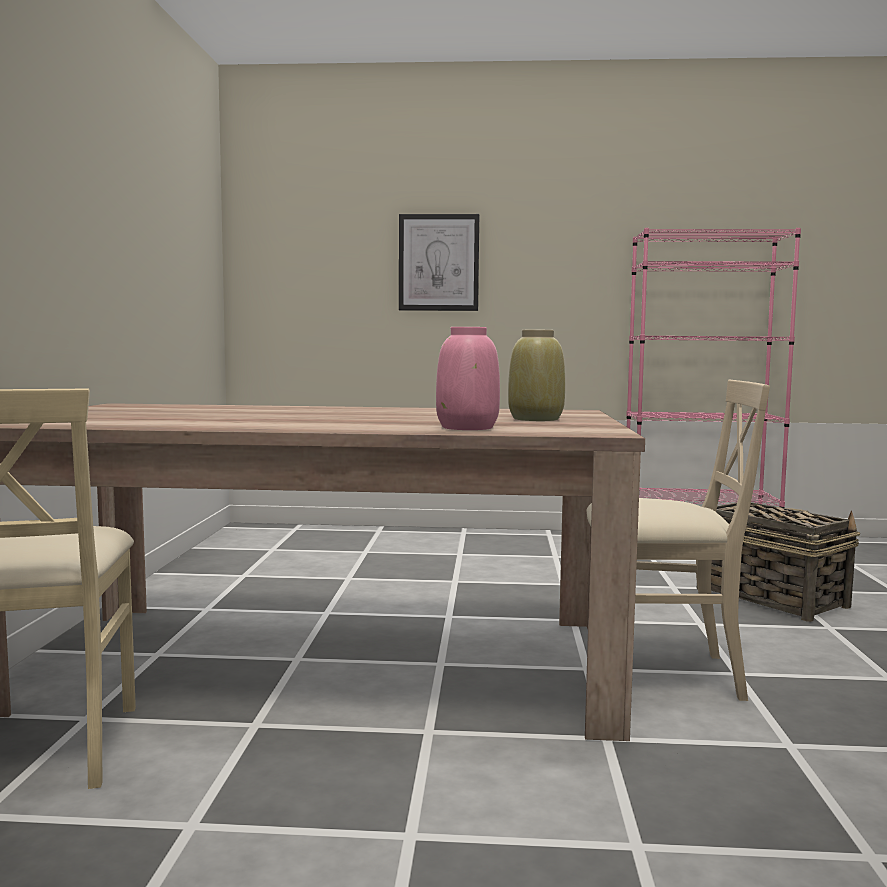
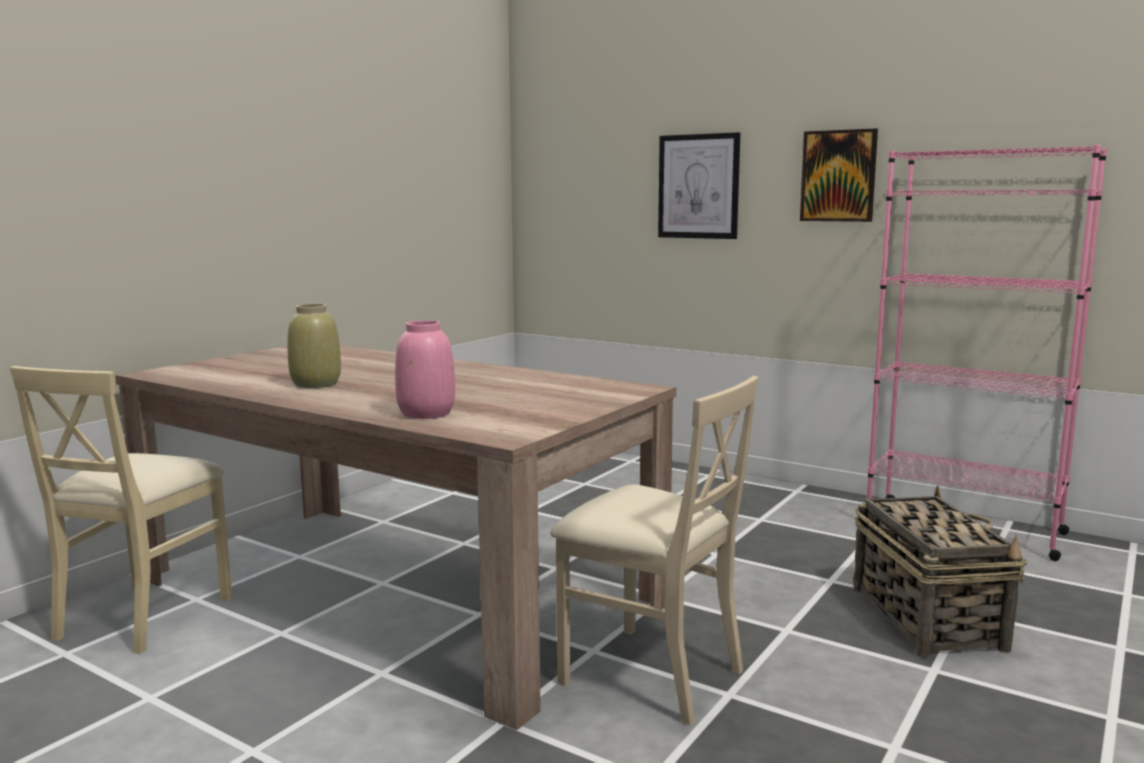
camera: 30 degrees right, 5 degrees up
beige vase [508,330,565,421] -> beige vase moved to [287,304,341,388]
none -> picture [800,128,878,222]

